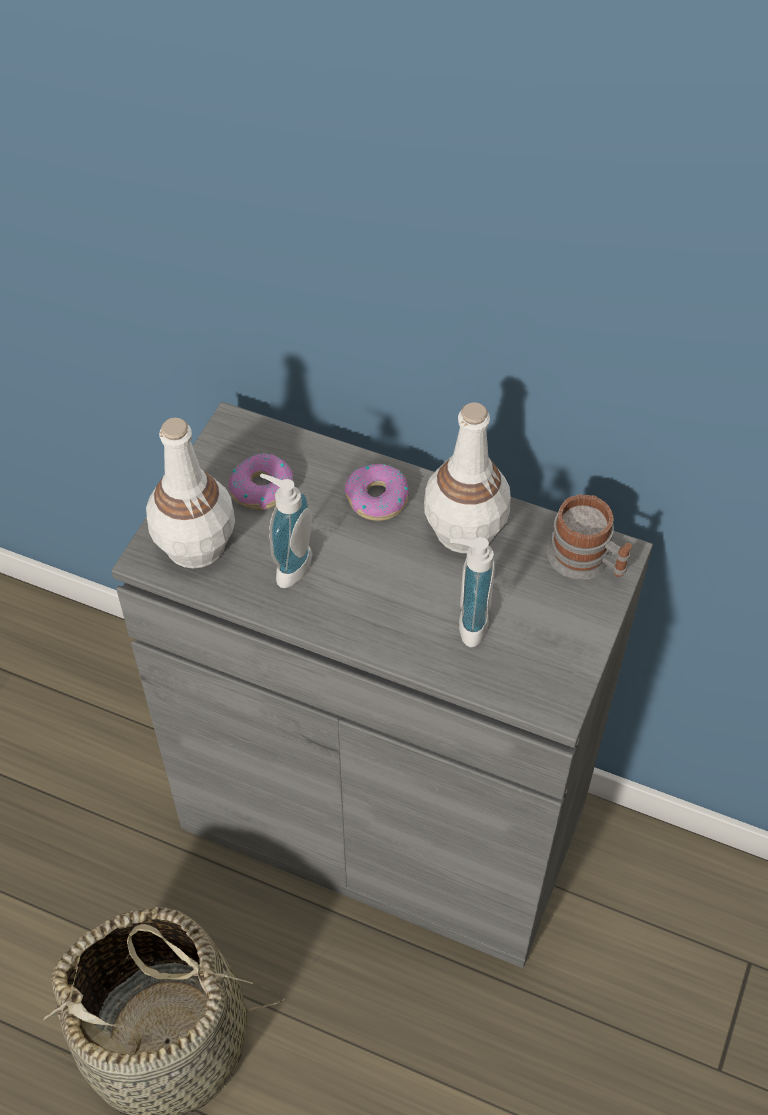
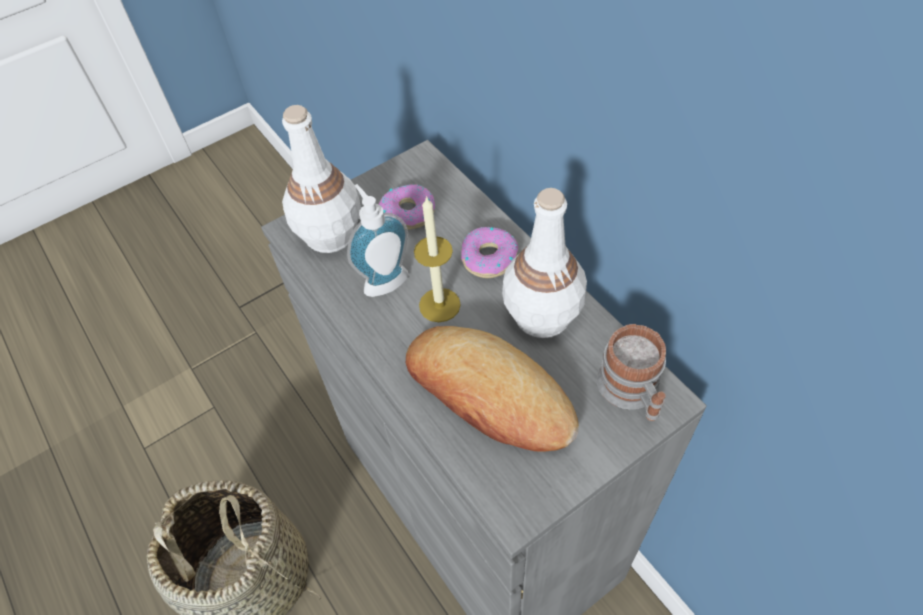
camera: 35 degrees right, 0 degrees up
soap dispenser [450,537,495,647] -> bread [406,326,579,451]
none -> candle [414,196,461,322]

